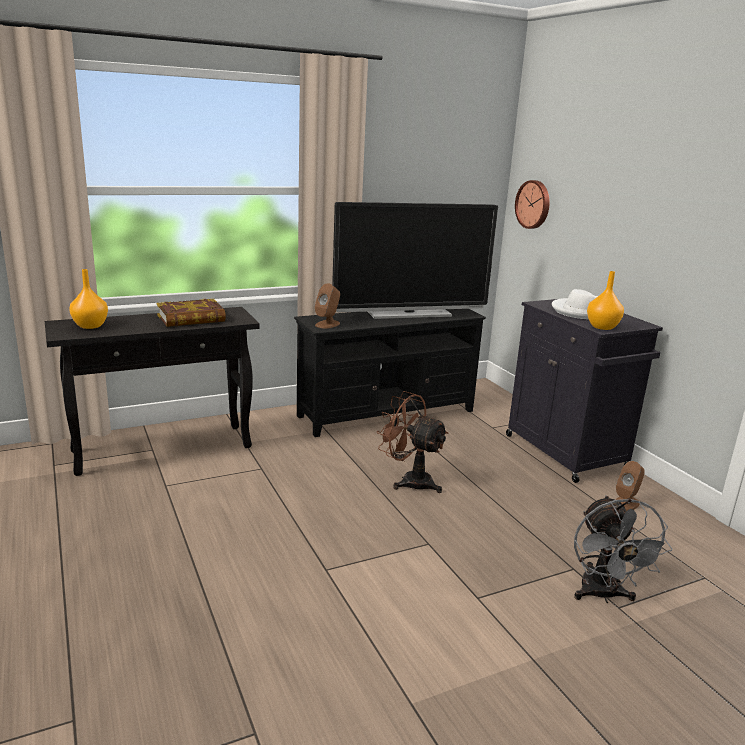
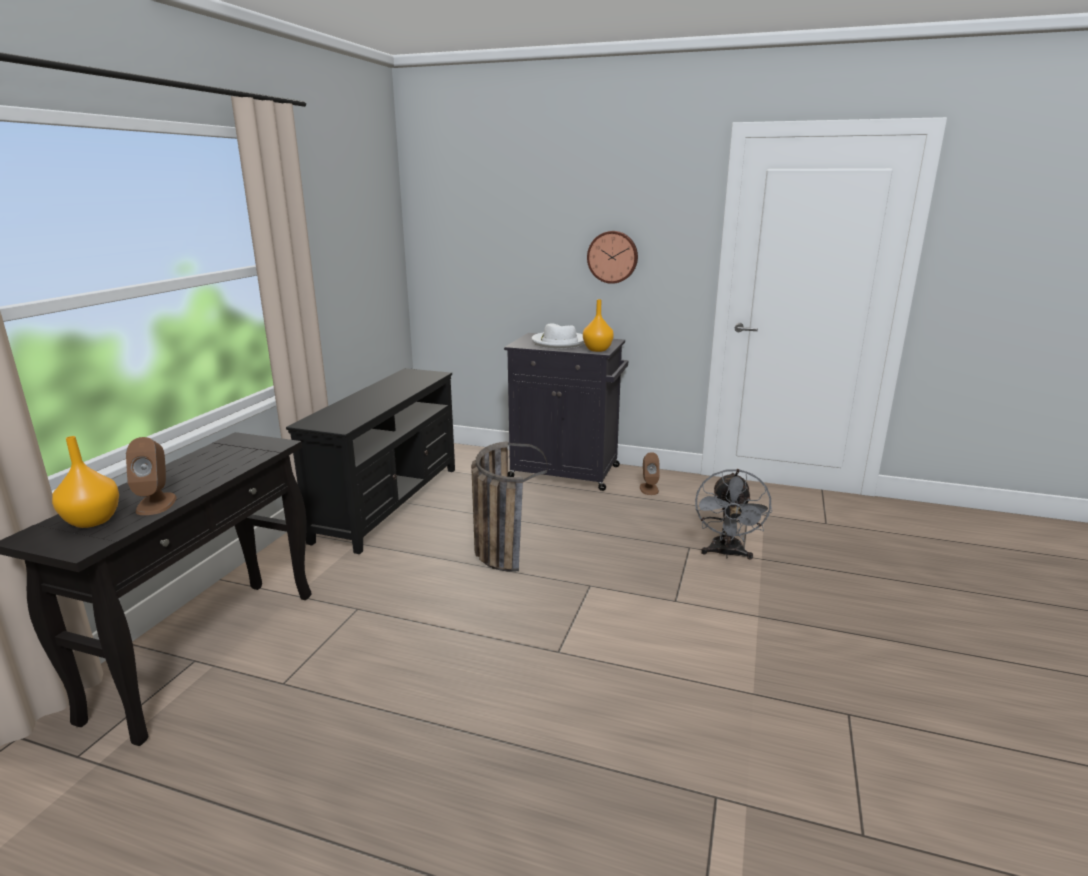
camera: 45 degrees left, 0 degrees up
book [156,299,226,327] -> none
brown speaker [315,283,340,329] -> brown speaker moved to [126,437,177,515]
television [332,202,498,319] -> none
brown fan [377,391,448,493] -> basket [471,441,547,572]
wall clock [515,180,550,229] -> wall clock moved to [587,231,638,284]
grey fan [574,495,673,603] -> grey fan turned 60 degrees clockwise [695,469,772,560]

